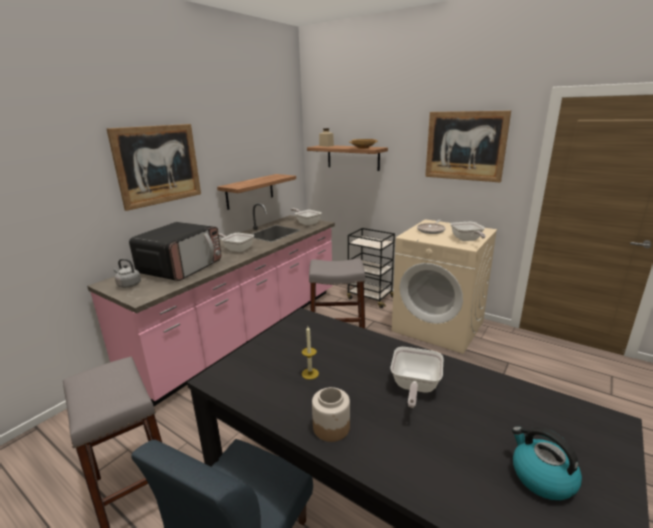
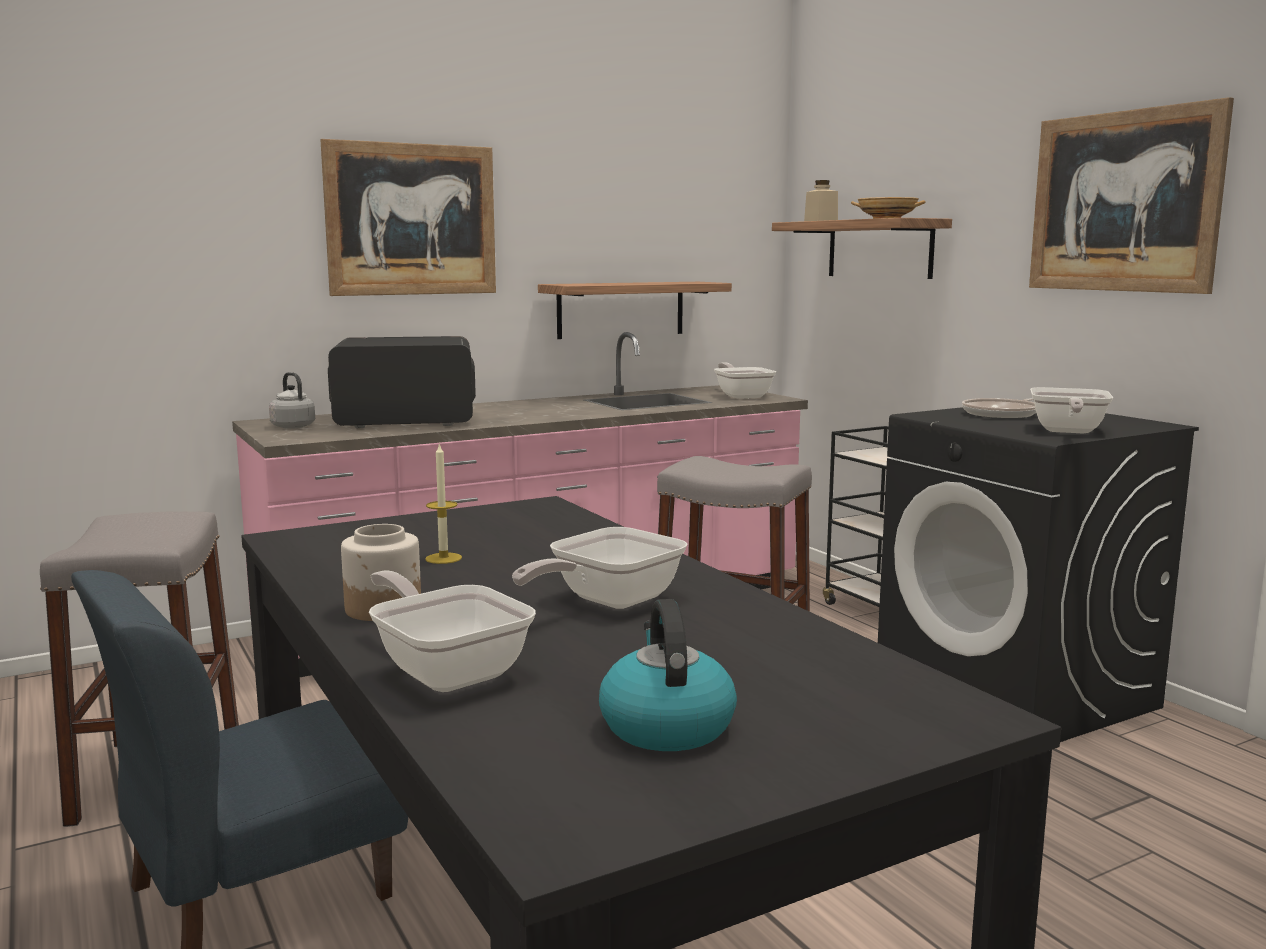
camera: 25 degrees right, 10 degrees down
microwave [129,222,221,281] -> microwave turned 150 degrees counterclockwise [328,336,476,428]
frying pan [219,233,254,252] -> frying pan moved to [369,570,536,692]
beige washing machine [392,219,497,354] -> black washing machine [878,407,1199,742]

